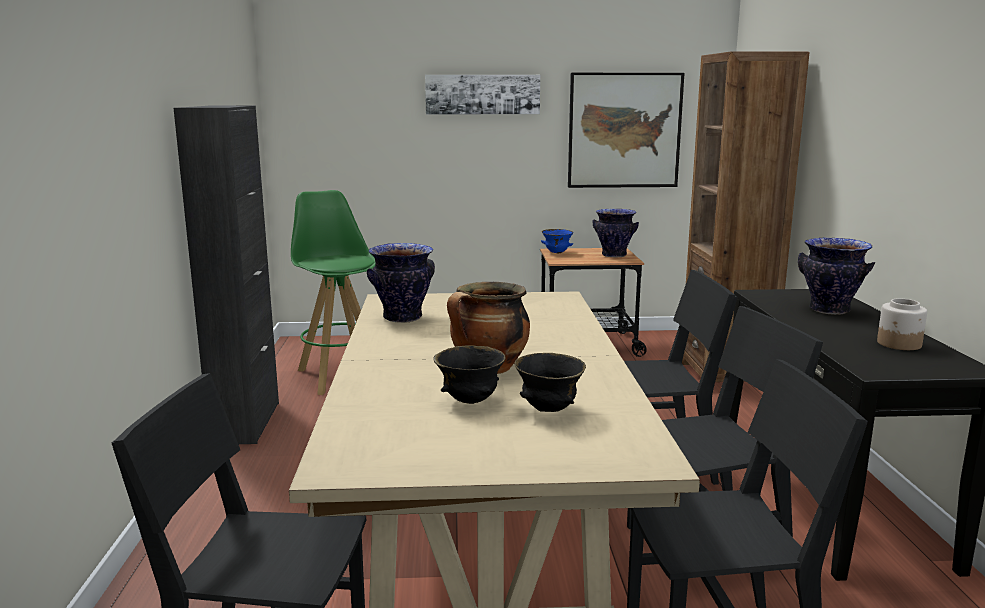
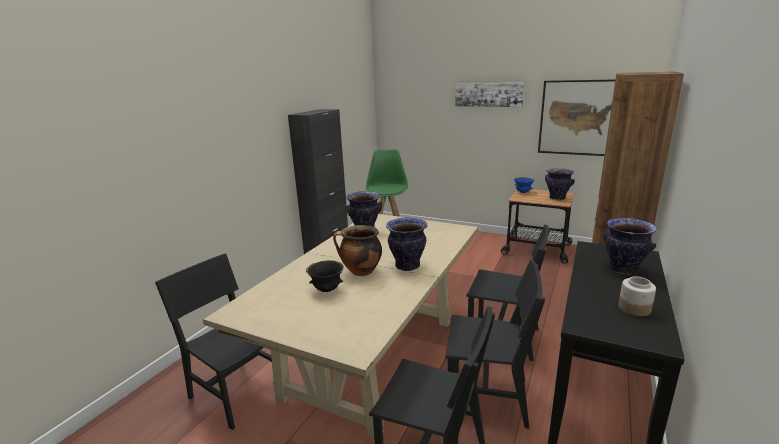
camera: 30 degrees right, 5 degrees up
black bowl [515,353,586,412] -> none
none -> vase [386,218,428,271]

